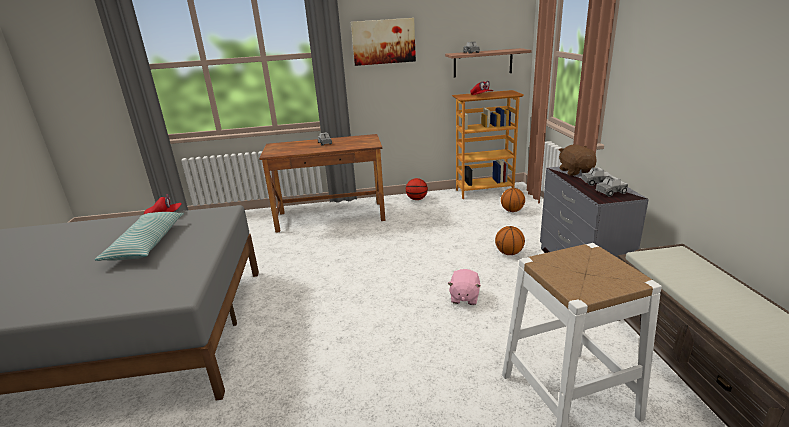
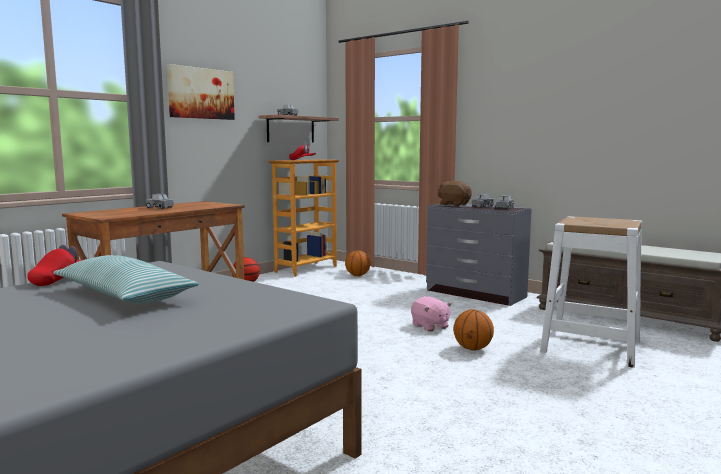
camera: 45 degrees left, 15 degrees down
basketball [495,226,525,255] -> basketball moved to [453,309,494,350]

